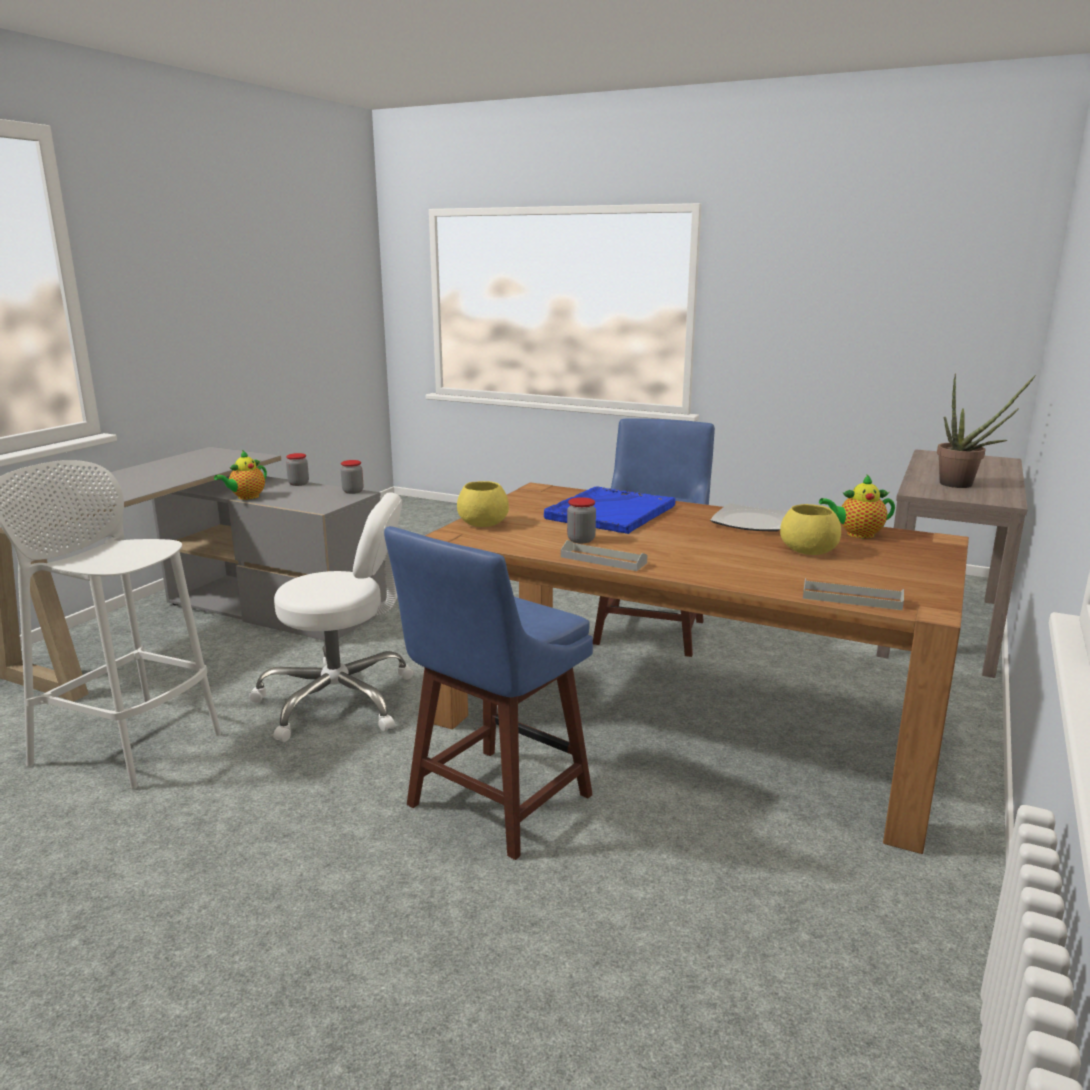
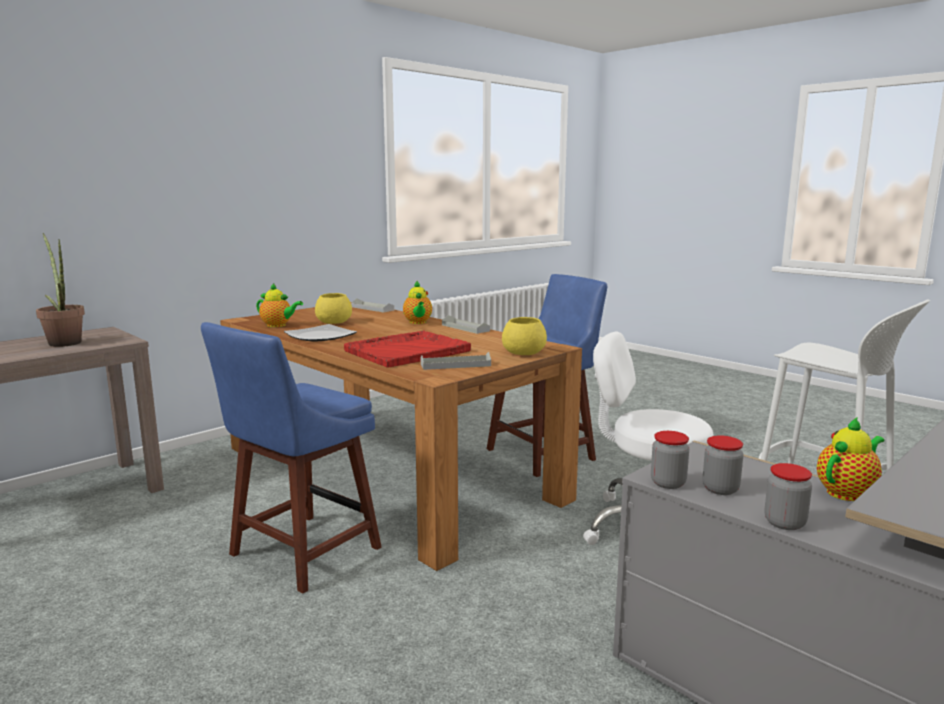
camera: 160 degrees left, 5 degrees down
blue tray [544,486,675,534] -> red tray [344,331,471,368]
jar [567,497,596,543] -> jar moved to [703,435,744,495]
none -> teapot [403,281,432,324]
none -> grey tray [421,352,491,370]

